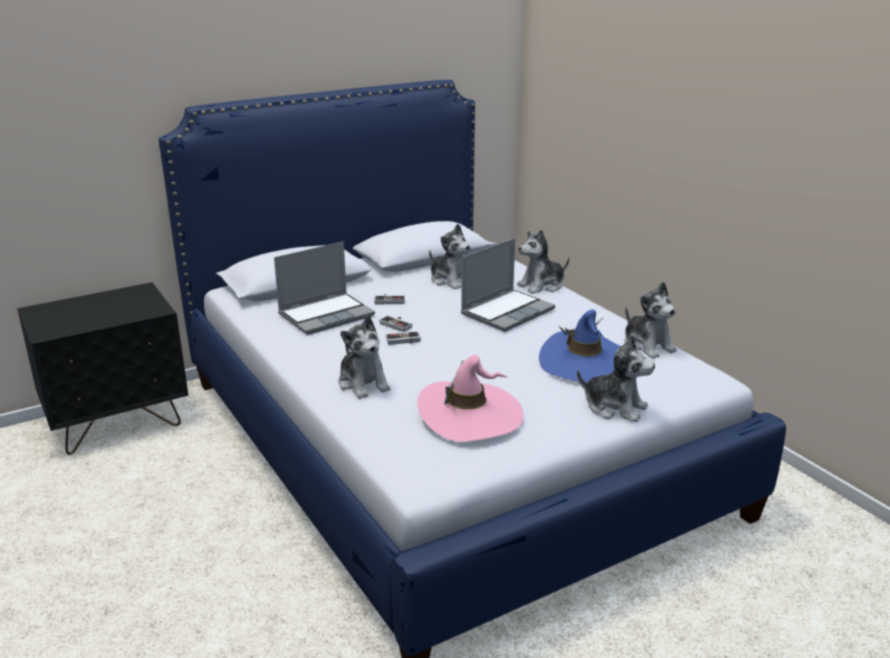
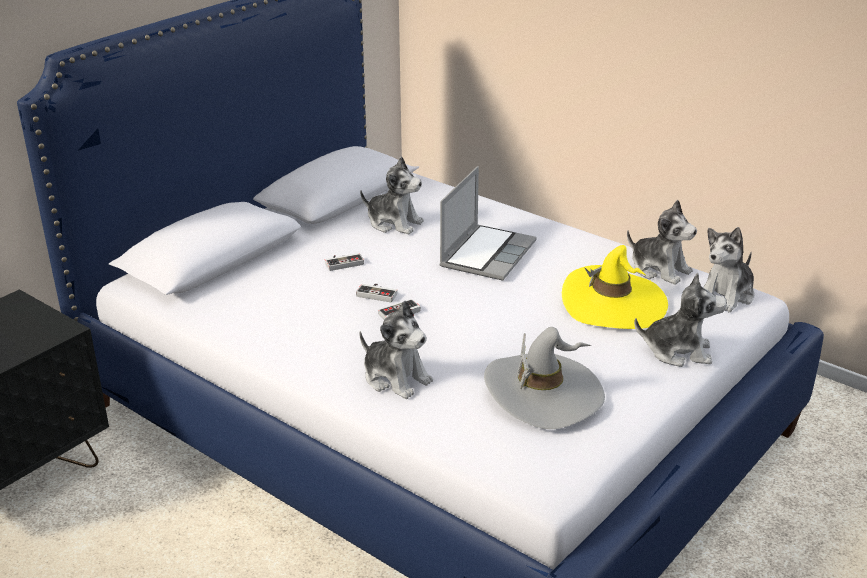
camera: 20 degrees left, 5 degrees up
laptop [274,241,375,335] -> none
pink hat [417,355,523,442] -> grey hat [484,327,605,429]
plush toy [517,230,569,294] -> plush toy moved to [704,227,754,312]
blue hat [539,309,620,383] -> yellow hat [562,245,668,329]

